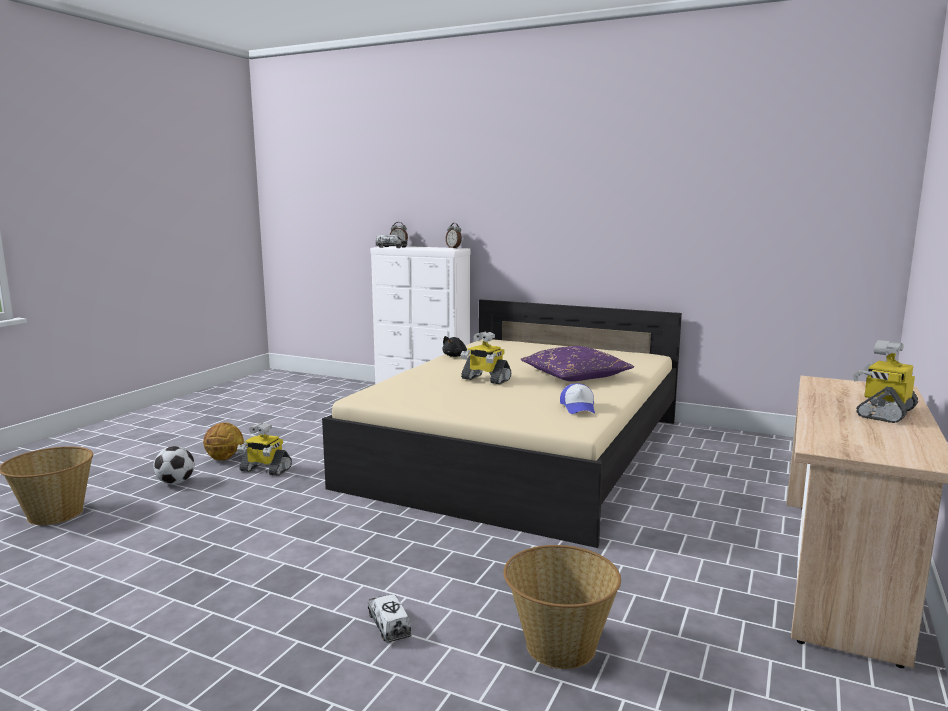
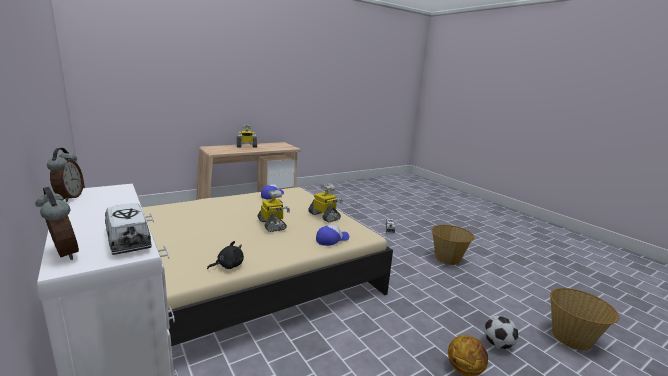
camera: 150 degrees left, 5 degrees up
toy robot [237,422,292,476] -> toy robot moved to [308,184,343,222]
basket [504,545,621,669] -> basket moved to [432,225,475,265]
purple pillow [521,346,634,382] -> none
none -> cap [316,225,349,246]

